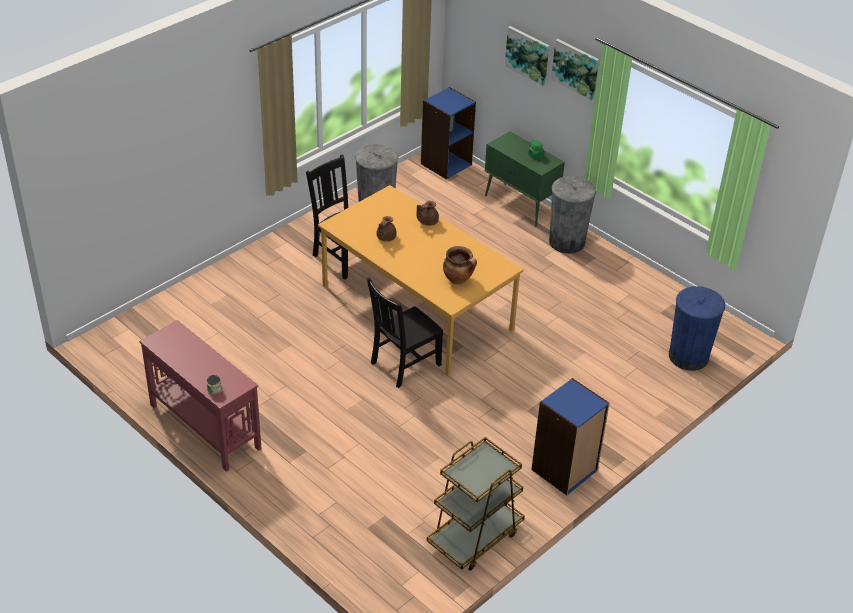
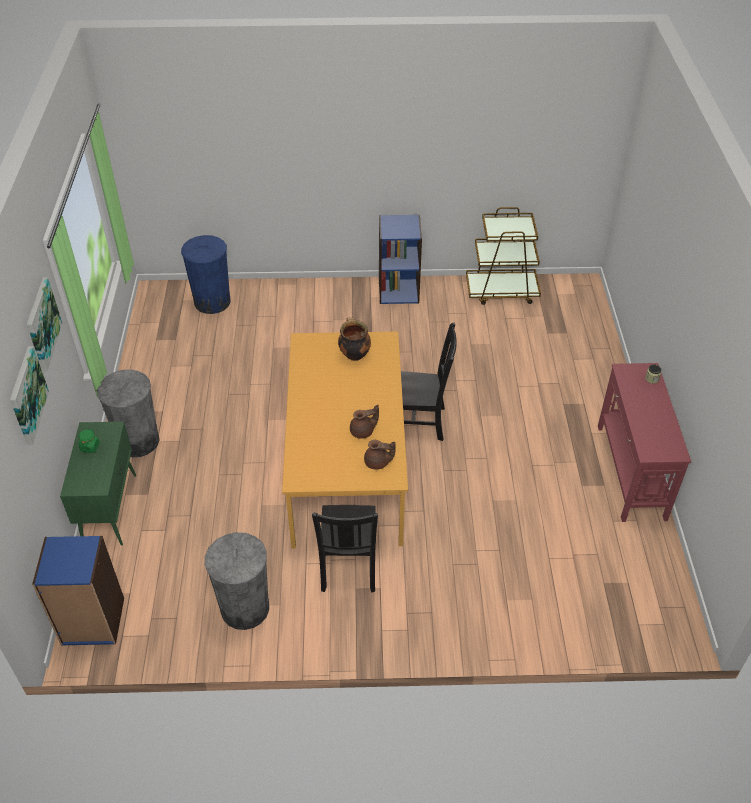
camera: 135 degrees left, 5 degrees up
brown teapot [416,201,439,226] -> brown teapot moved to [364,440,396,470]

